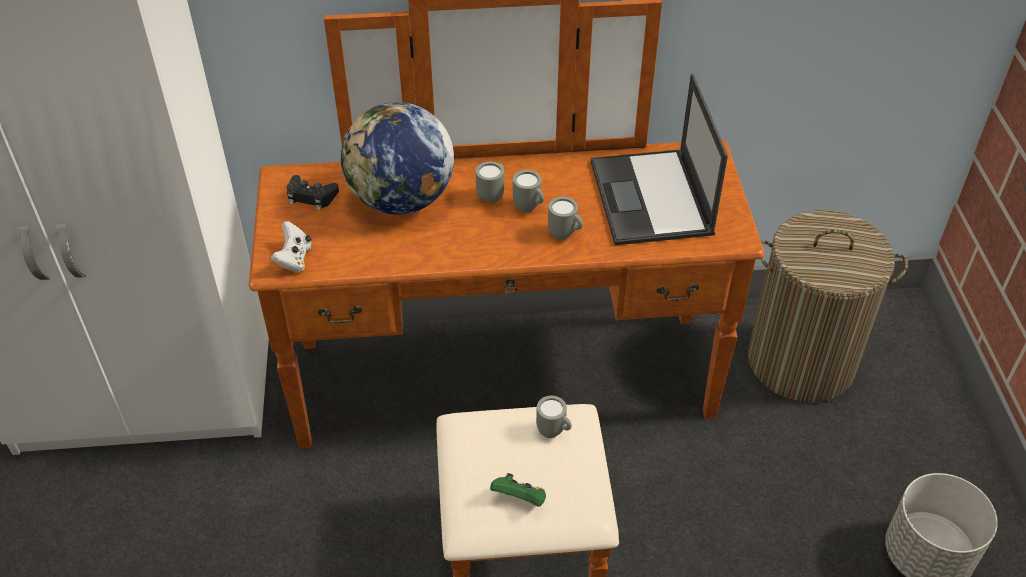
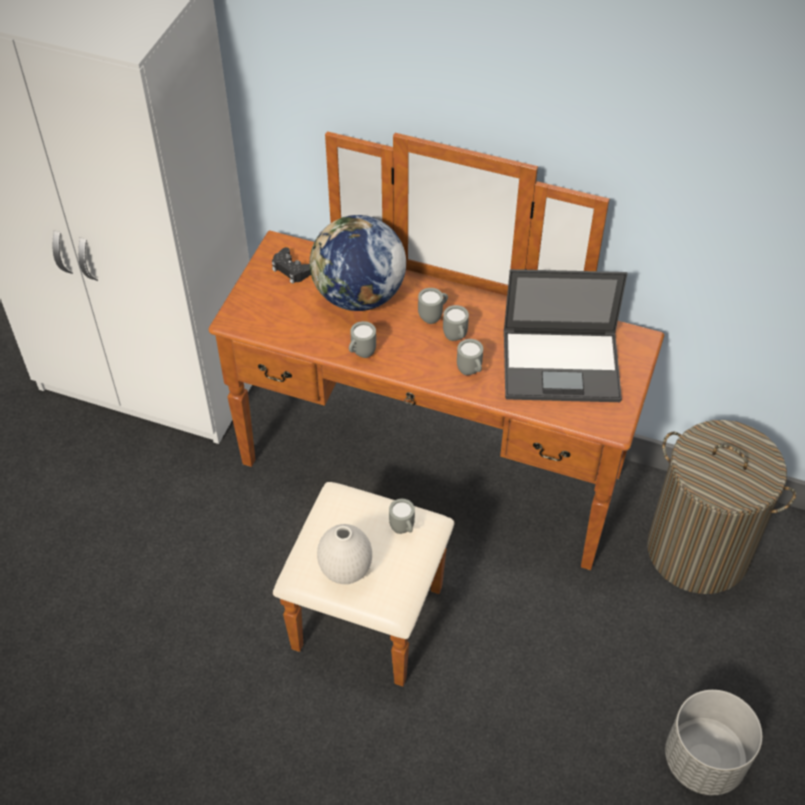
camera: 25 degrees right, 5 degrees up
white game controller [270,221,311,272] -> none
green game controller [490,473,546,507] -> white vase [317,524,372,584]
laptop [591,74,728,245] -> laptop turned 105 degrees counterclockwise [504,269,628,402]
none -> grey mug [349,321,376,358]

